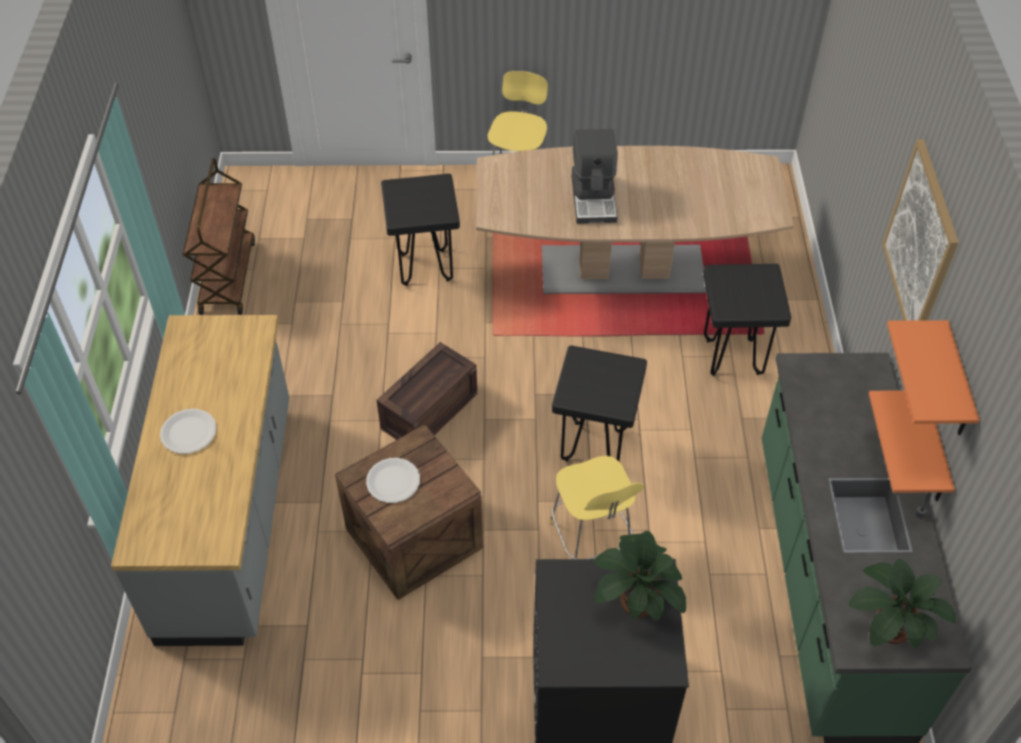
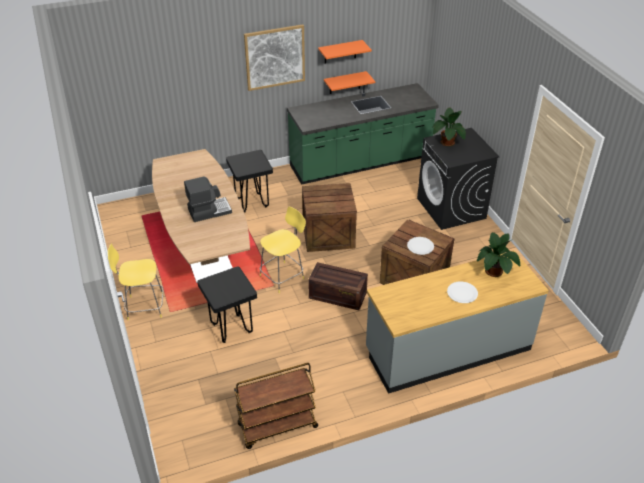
camera: 110 degrees left, 10 degrees down
yellow stool [549,456,644,559] -> yellow stool moved to [260,207,306,293]
black stool [552,346,647,461] -> crate [302,183,357,252]
potted plant [849,559,956,648] -> potted plant moved to [477,232,520,277]

